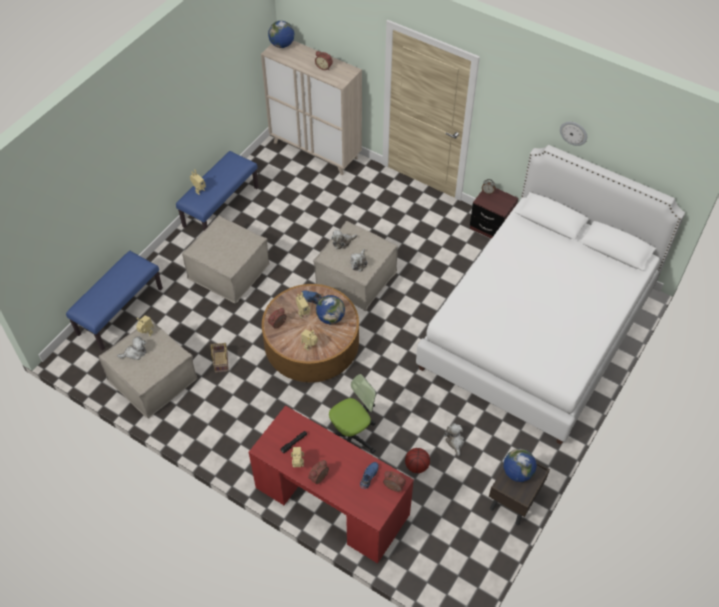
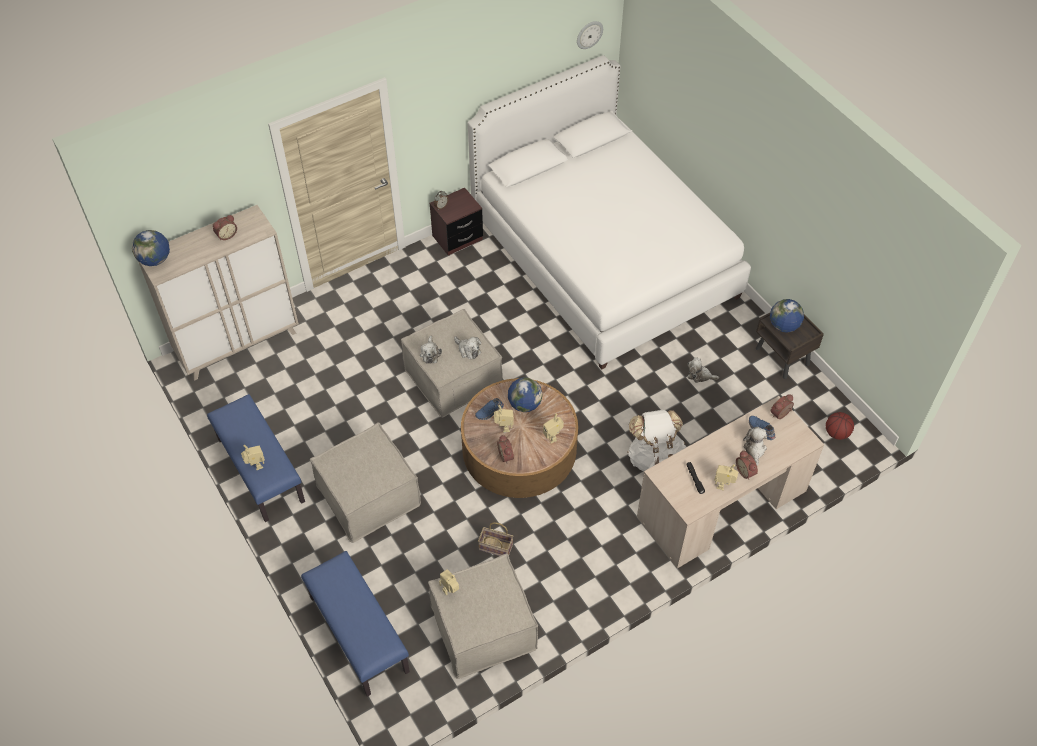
camera: 65 degrees left, 0 degrees up
plush toy [117,336,146,360] -> plush toy moved to [743,427,767,466]
red desk [249,405,414,564] -> beige desk [637,396,824,569]
office chair [329,374,376,454] -> white backpack [627,410,686,471]
basketball [405,448,430,473] -> basketball moved to [826,412,854,440]
wall clock [560,121,587,146] -> wall clock moved to [577,21,603,49]

